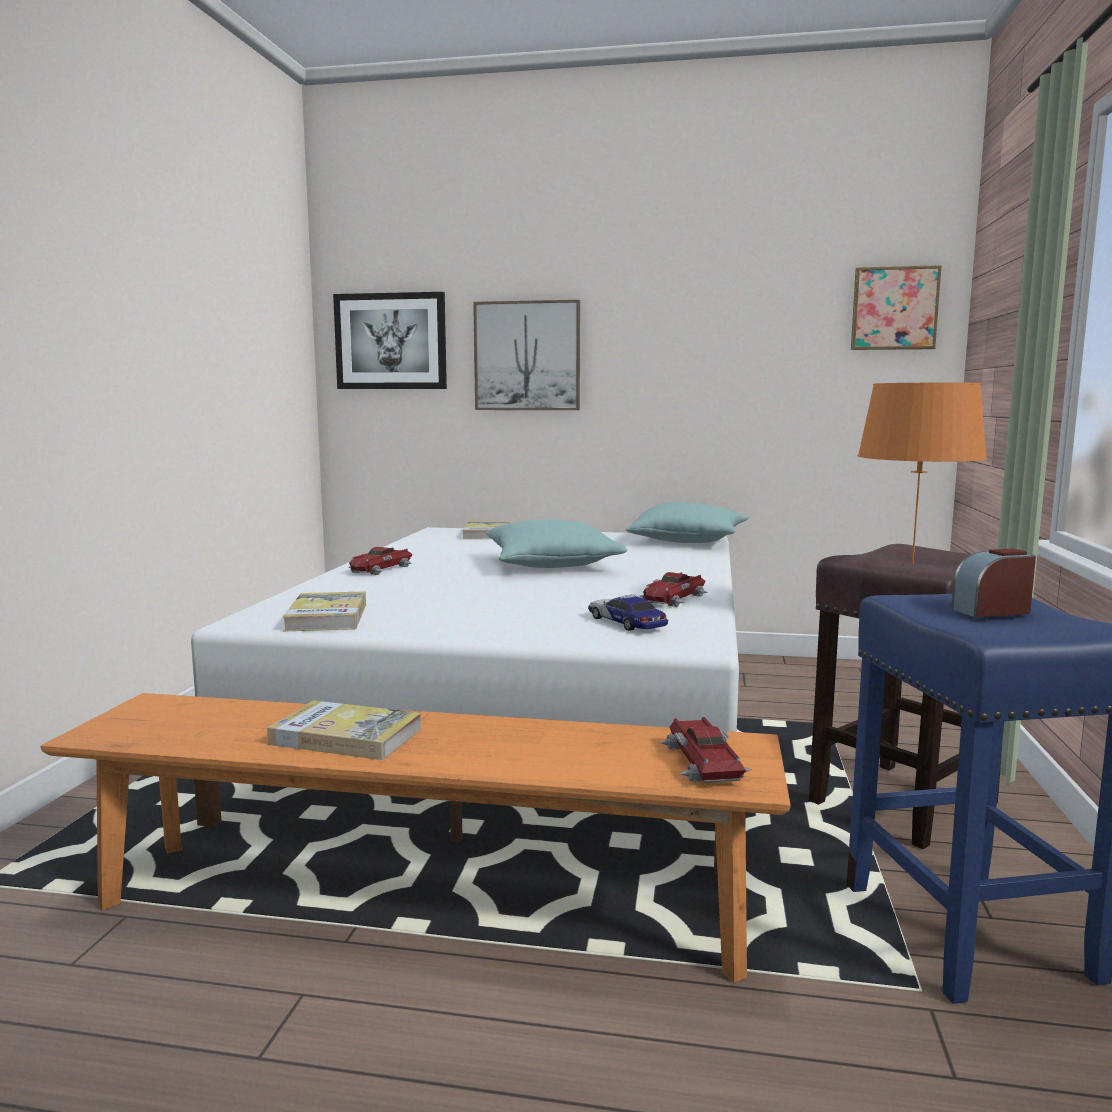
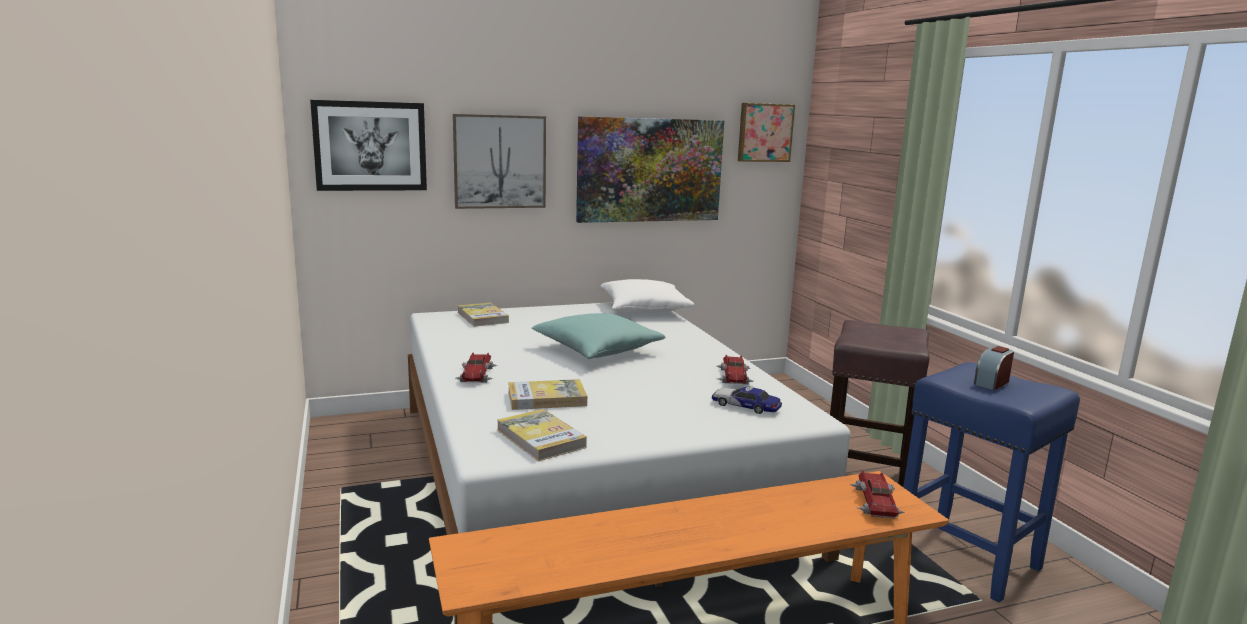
camera: 30 degrees left, 5 degrees up
book [267,700,422,760] -> book moved to [508,379,587,410]
turquoise pillow [626,502,748,543] -> white pillow [600,279,694,313]
toy car [659,717,753,783] -> toy car turned 45 degrees clockwise [849,471,906,519]
orange table lamp [858,383,987,564] -> none
none -> picture [576,116,724,223]

